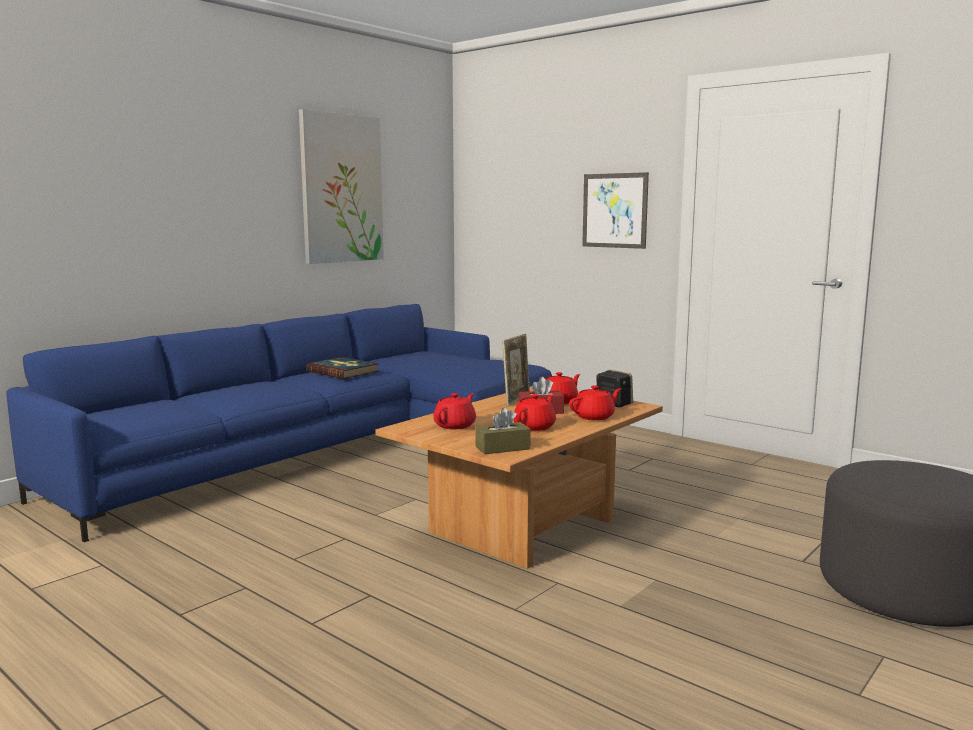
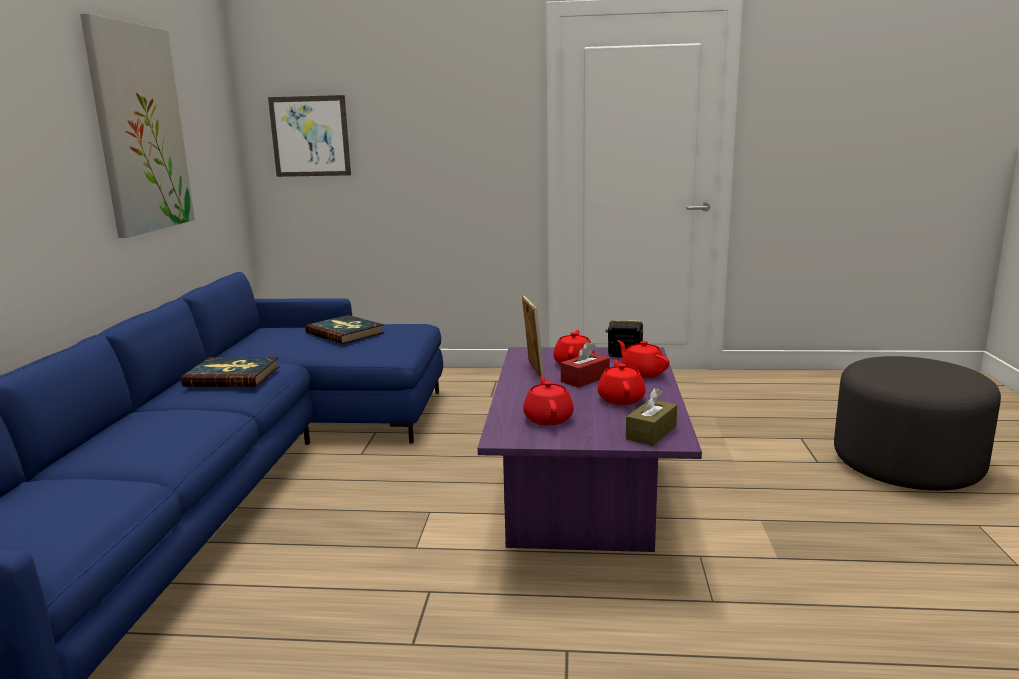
camera: 35 degrees left, 5 degrees up
brown coffee table [375,386,663,569] -> purple coffee table [477,347,702,552]
red teapot [569,385,621,420] -> red teapot turned 60 degrees counterclockwise [617,340,670,378]
picture [582,172,649,249] -> picture moved to [268,95,351,177]
none -> book [305,315,384,344]

